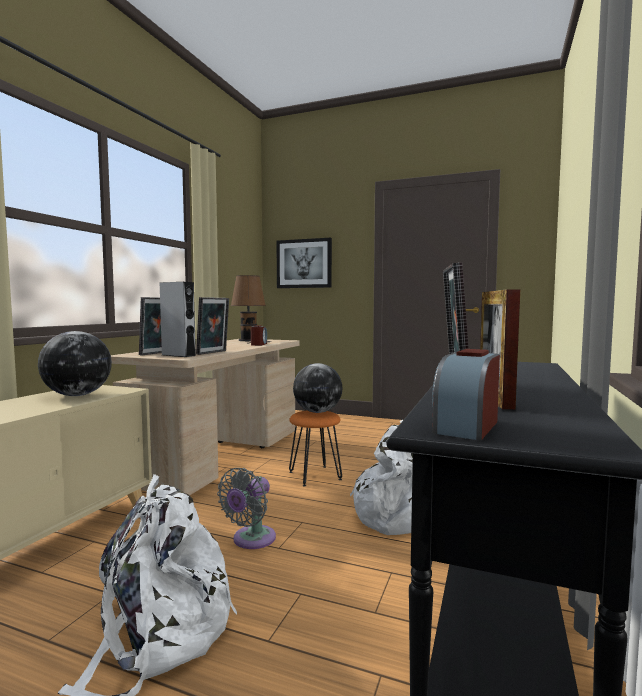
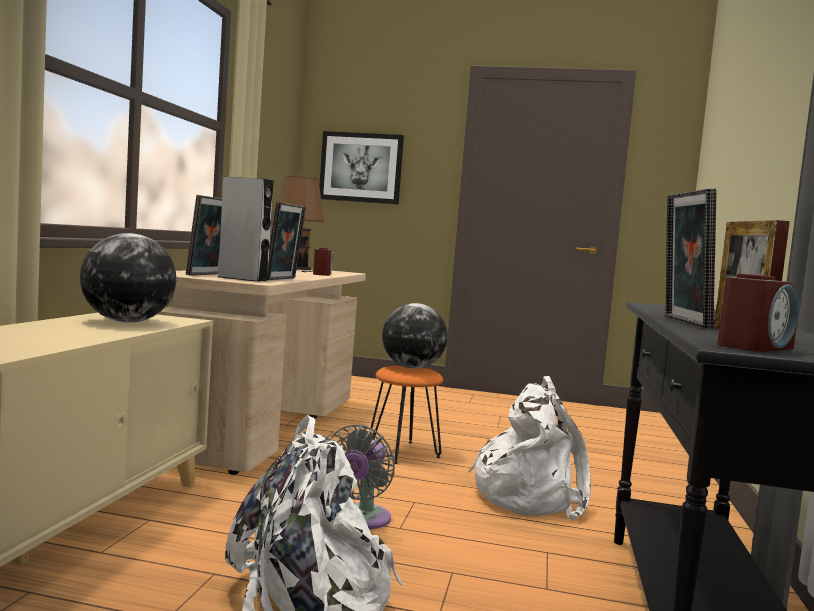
camera: 10 degrees left, 0 degrees up
alarm clock [432,349,500,441] -> alarm clock turned 150 degrees counterclockwise [717,274,799,352]

